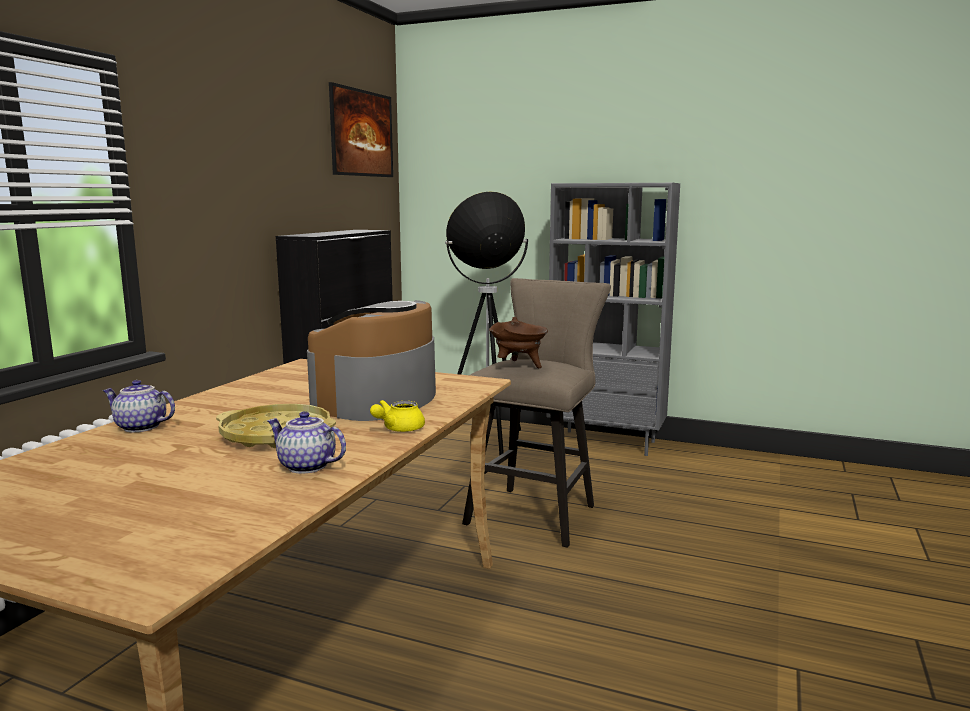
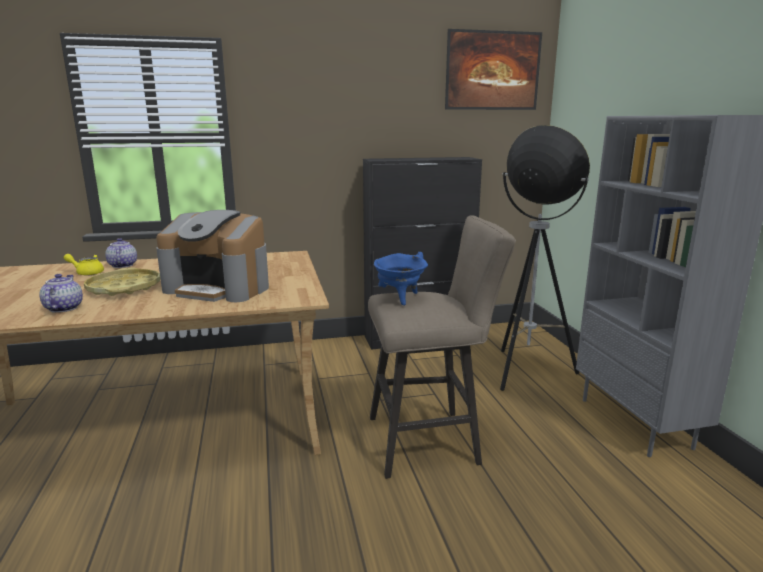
camera: 55 degrees right, 5 degrees up
coffee machine [307,300,436,421] -> coffee machine turned 150 degrees counterclockwise [156,210,269,302]
yellow teapot [370,400,425,432] -> yellow teapot moved to [64,254,104,276]
brown cooking pot [489,317,548,368] -> blue cooking pot [374,252,428,305]

